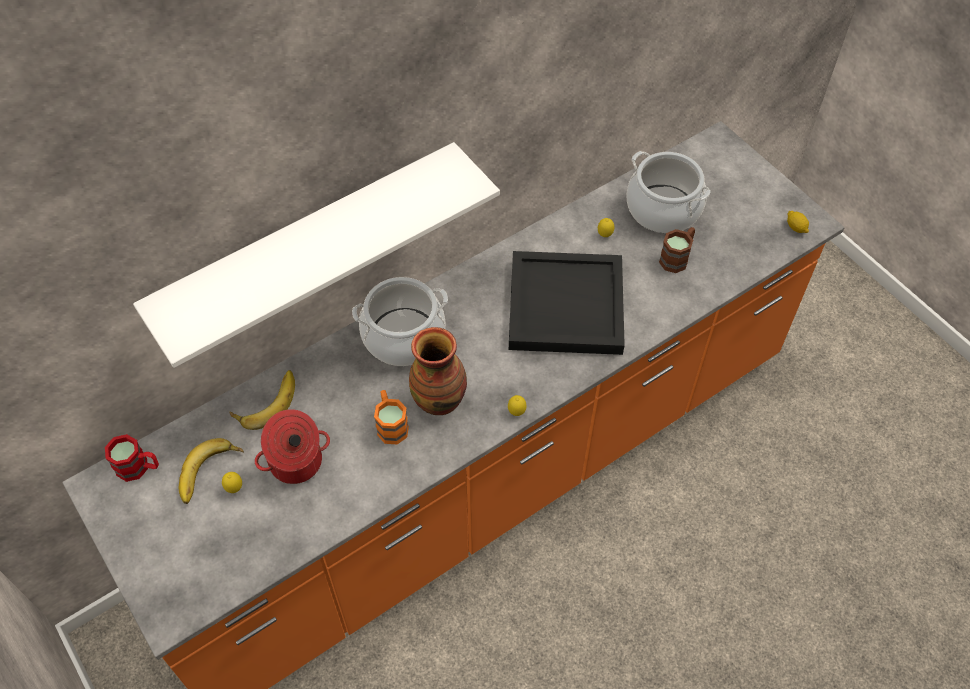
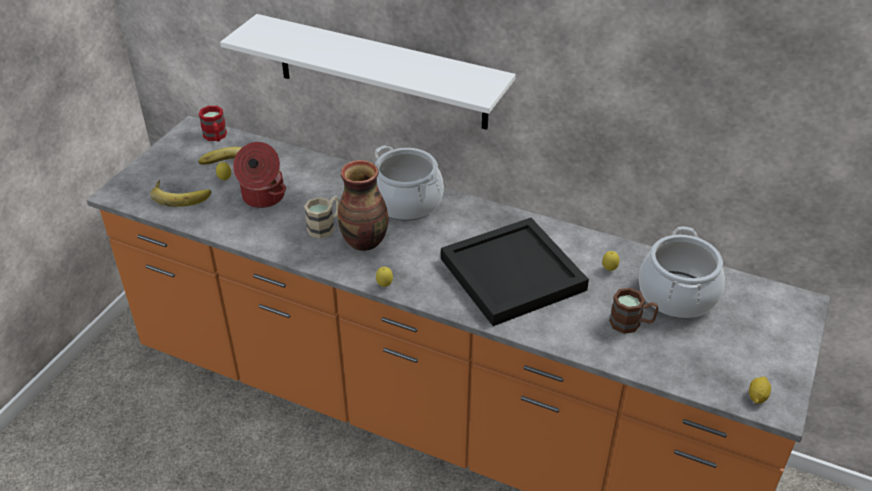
camera: 60 degrees right, 15 degrees down
banana [229,370,295,430] -> banana moved to [150,180,211,207]
orange mug [374,390,409,444] -> beige mug [304,197,339,239]

